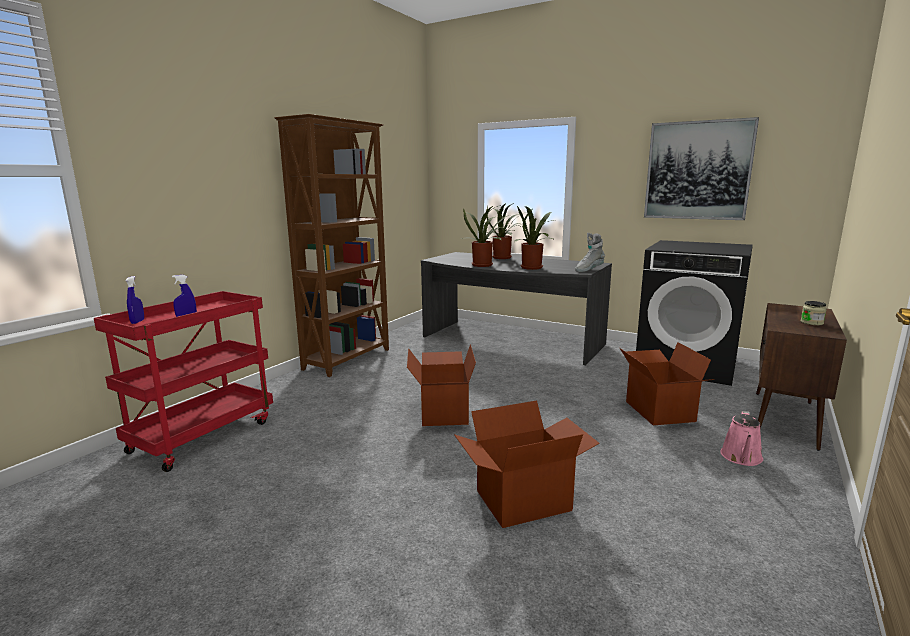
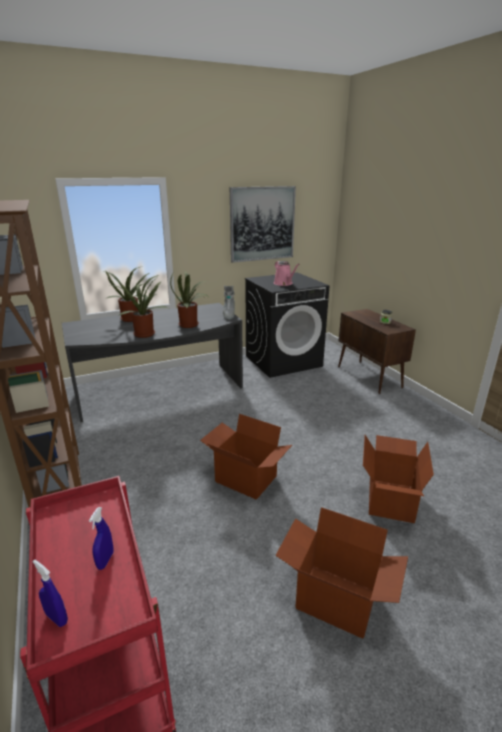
camera: 55 degrees left, 10 degrees up
cardboard box [620,342,714,425] -> cardboard box moved to [275,507,408,639]
pink watering can [720,411,763,466] -> pink watering can moved to [274,261,299,286]

